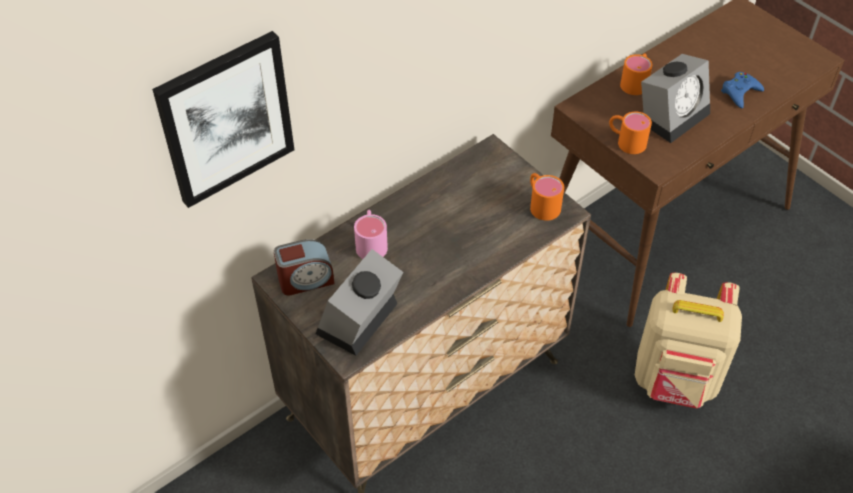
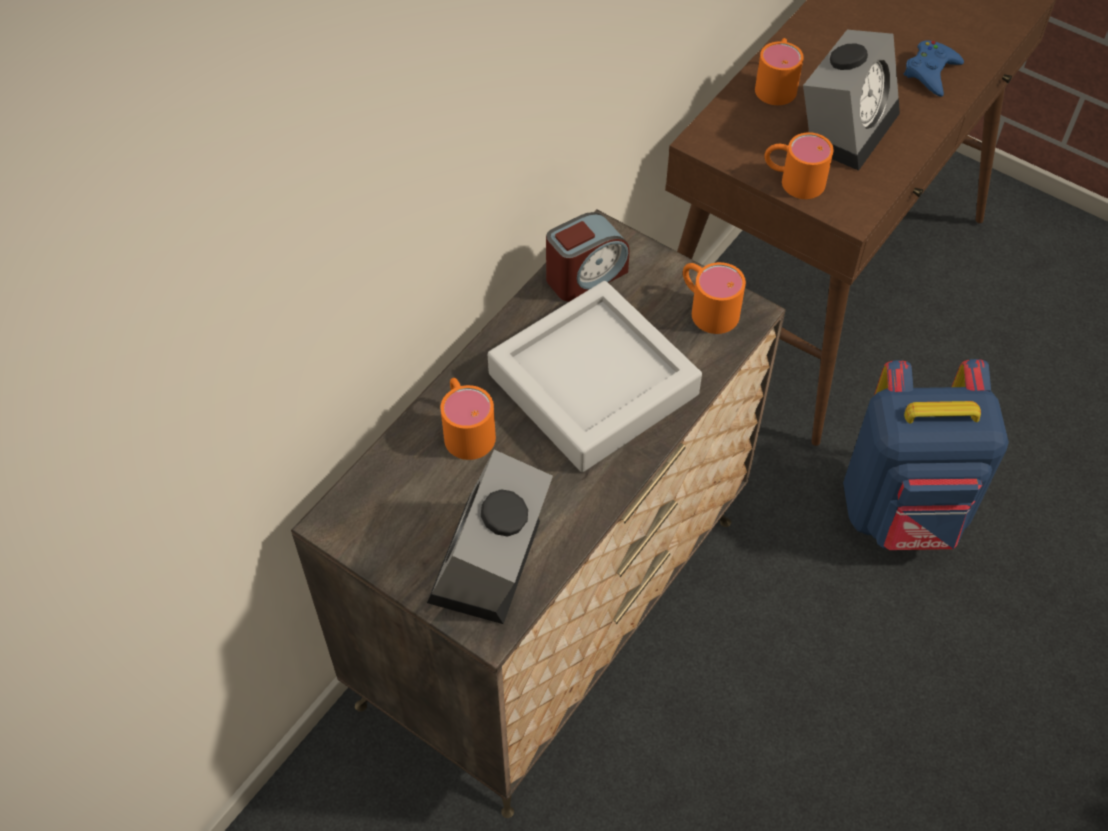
camera: 15 degrees left, 5 degrees up
picture [152,31,294,208] -> none
alarm clock [274,239,335,295] -> alarm clock moved to [546,212,630,301]
pink mug [354,210,388,259] -> orange mug [441,378,496,460]
beige backpack [635,273,742,408] -> blue backpack [843,359,1009,550]
none -> grey tray [488,281,702,472]

